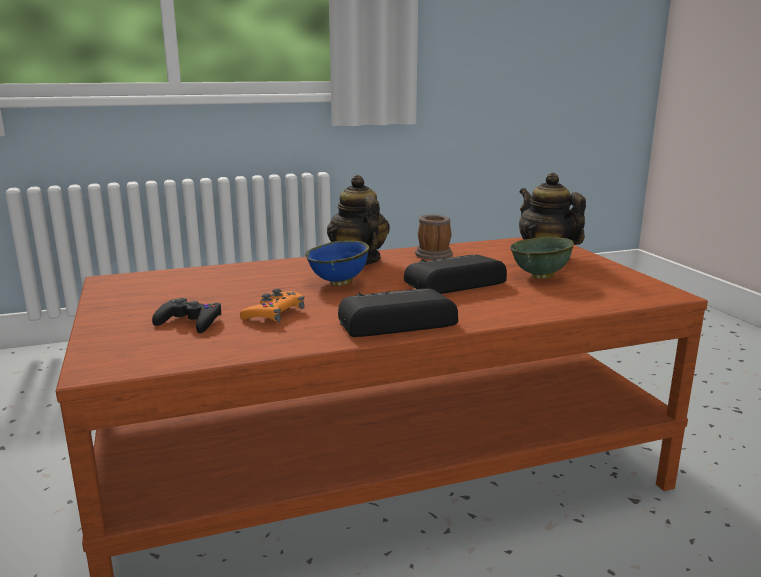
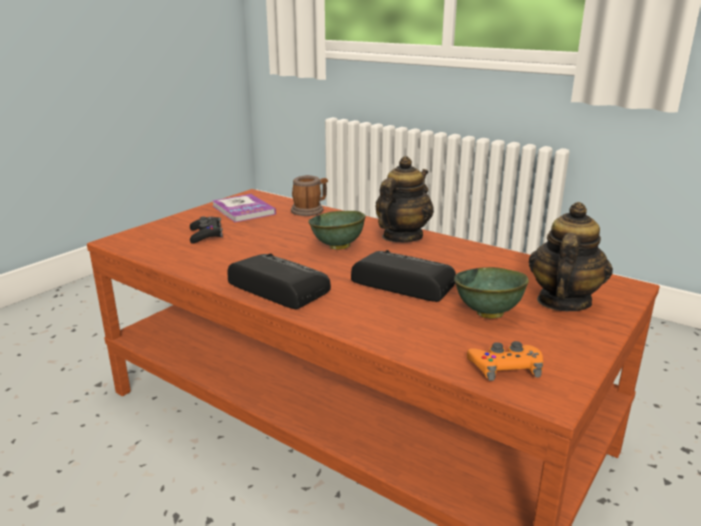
camera: 55 degrees right, 5 degrees up
orange game controller [240,289,304,322] -> orange game controller moved to [467,341,543,381]
blue bowl [305,241,369,286] -> green bowl [308,211,366,250]
mug [415,214,452,260] -> mug moved to [291,175,328,216]
none -> book [213,194,276,222]

